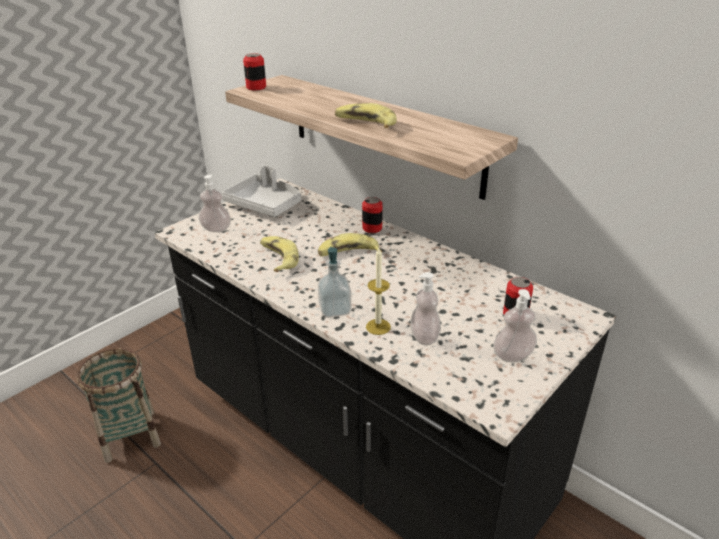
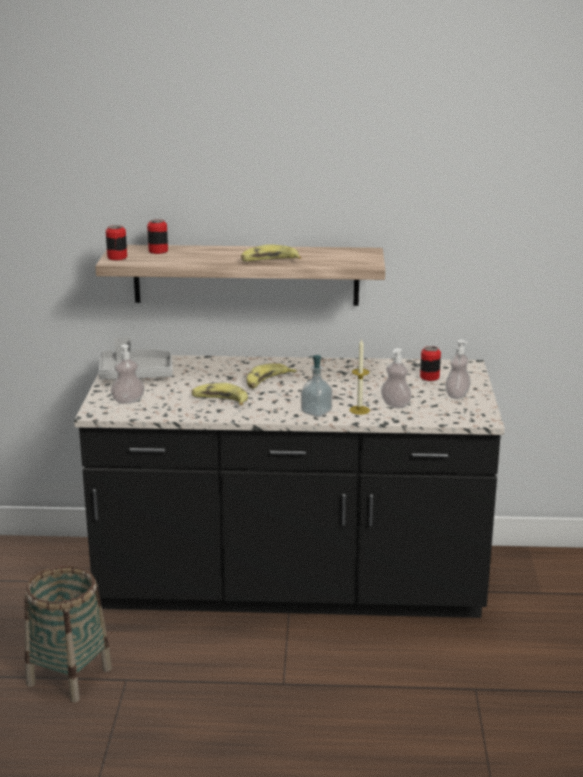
camera: 40 degrees left, 10 degrees down
can [362,197,383,233] -> can moved to [147,219,168,254]

